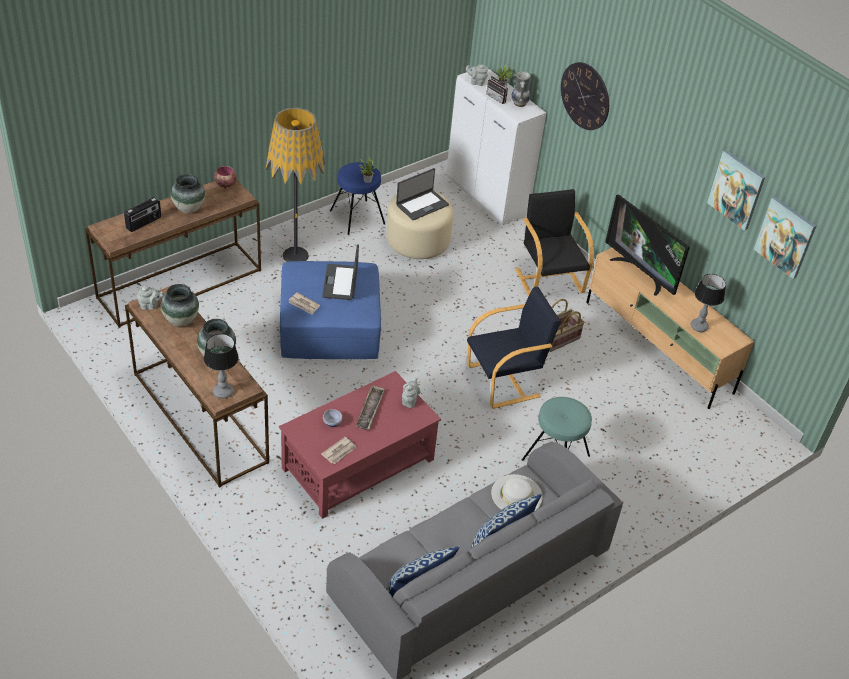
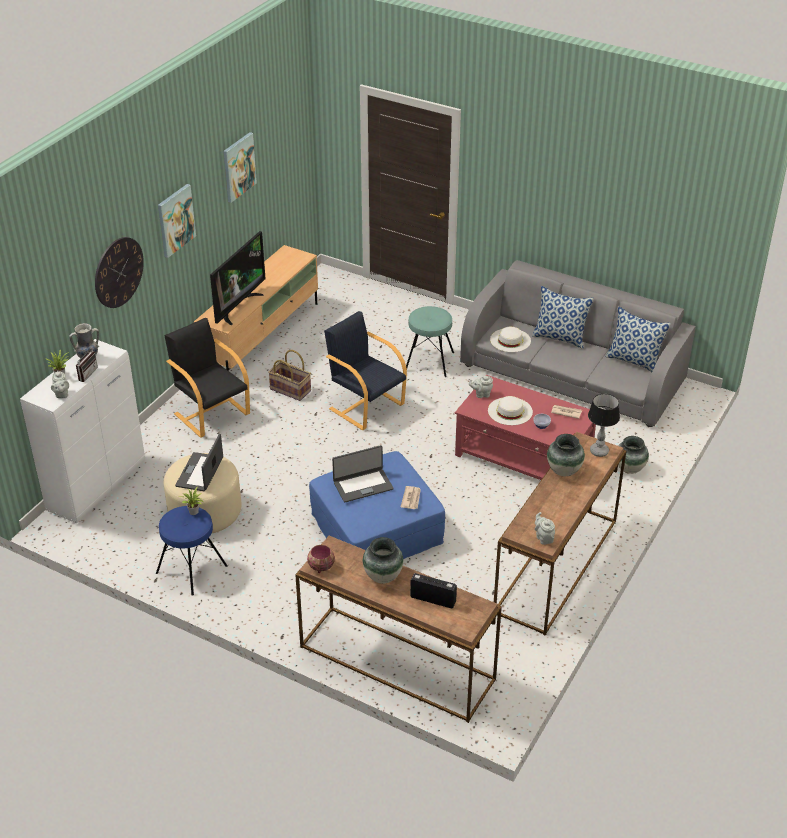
camera: 110 degrees left, 5 degrees down
vase [161,284,199,327] -> vase moved to [618,436,649,474]
floor lamp [265,108,326,262] -> none
tray [355,385,385,430] -> white hat [488,396,533,425]
laptop [396,168,449,220] -> laptop turned 105 degrees counterclockwise [175,434,223,491]
black armchair [515,189,594,297] -> black armchair turned 90 degrees clockwise [164,318,250,438]
table lamp [691,274,726,332] -> none
picture [754,197,816,279] -> picture moved to [158,184,196,258]

